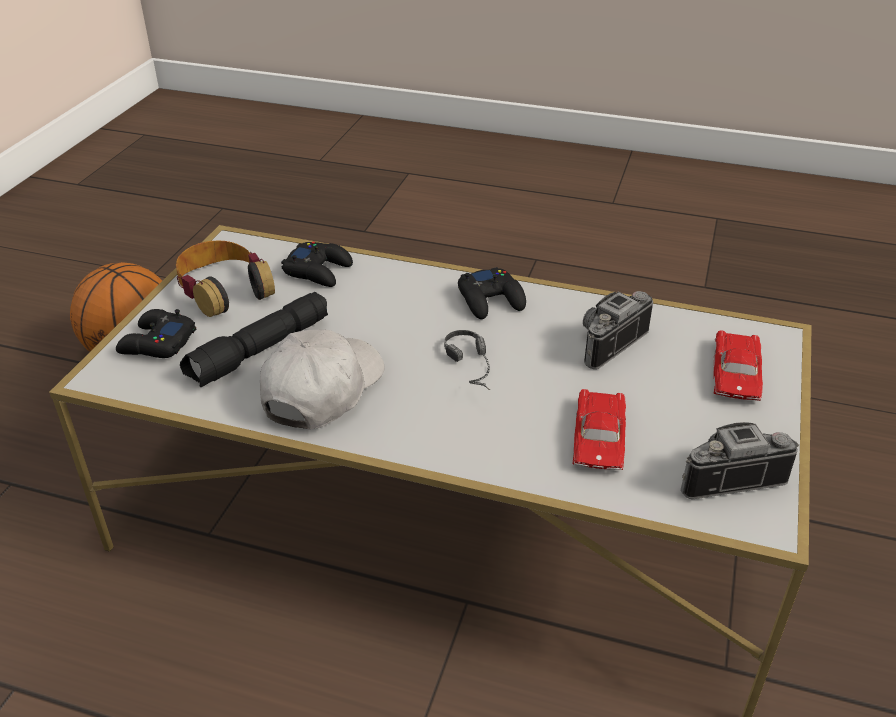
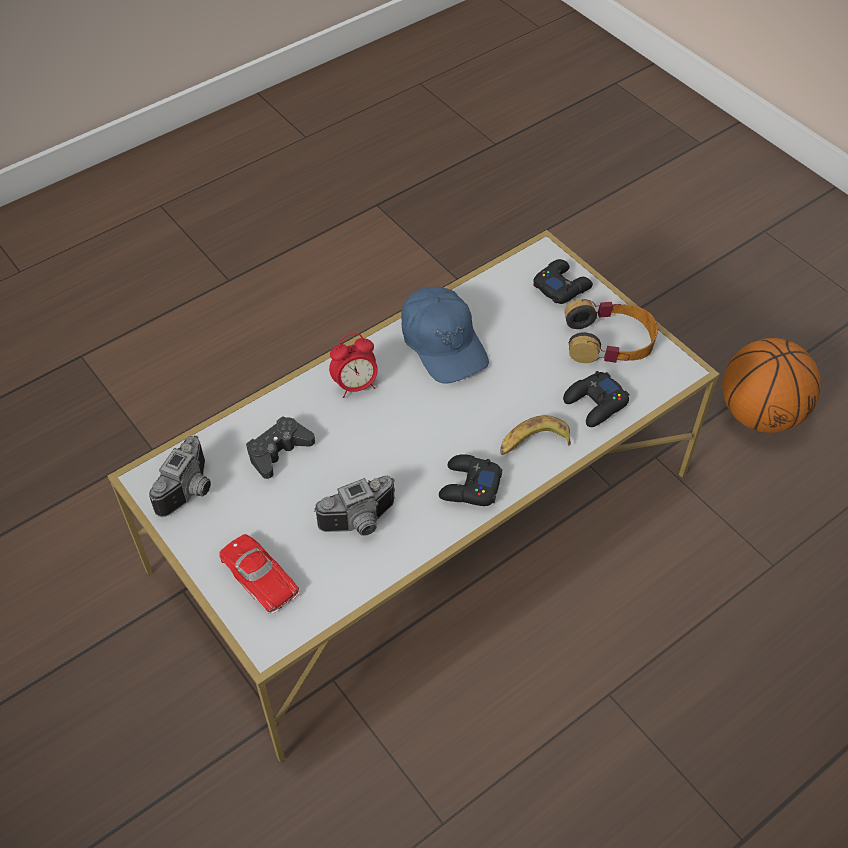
camera: 125 degrees right, 15 degrees up
black flashlight [180,292,328,387] -> none
white cap [260,330,385,429] -> blue cap [401,287,489,384]
headphones [444,330,490,390] -> none
red toy car [572,389,626,470] -> black game controller [246,416,315,479]
camera [583,291,653,369] -> camera turned 75 degrees clockwise [314,476,395,536]
none -> alarm clock [329,333,378,398]
none -> banana [500,415,571,455]

